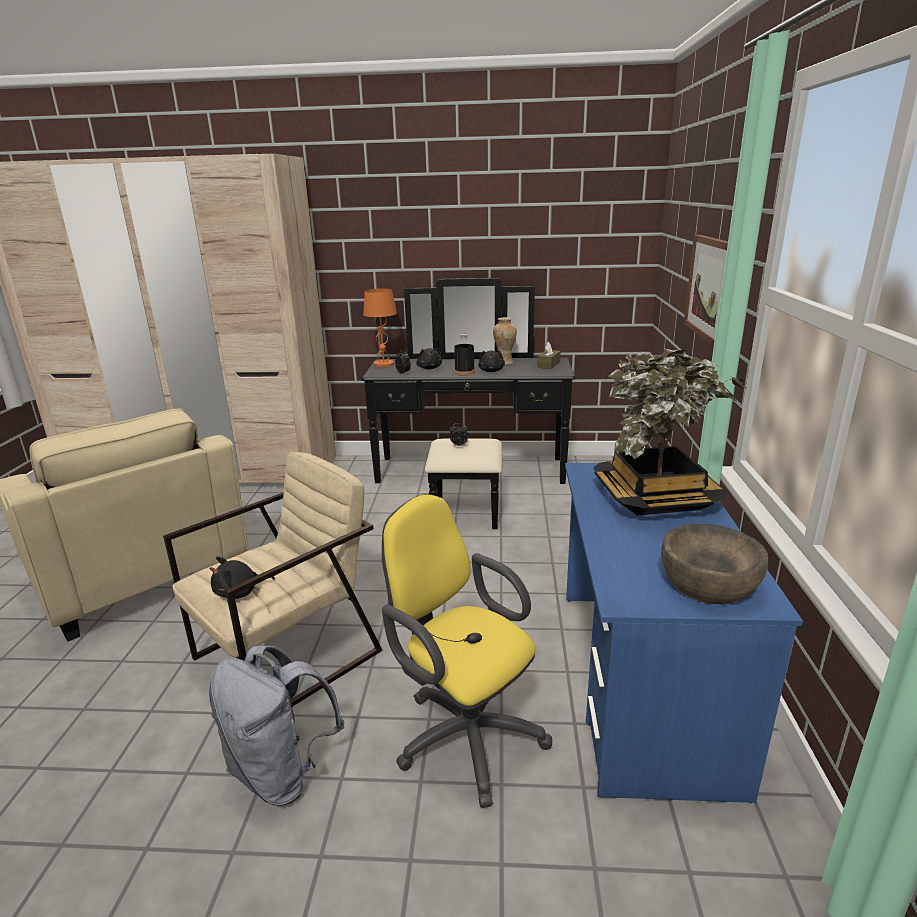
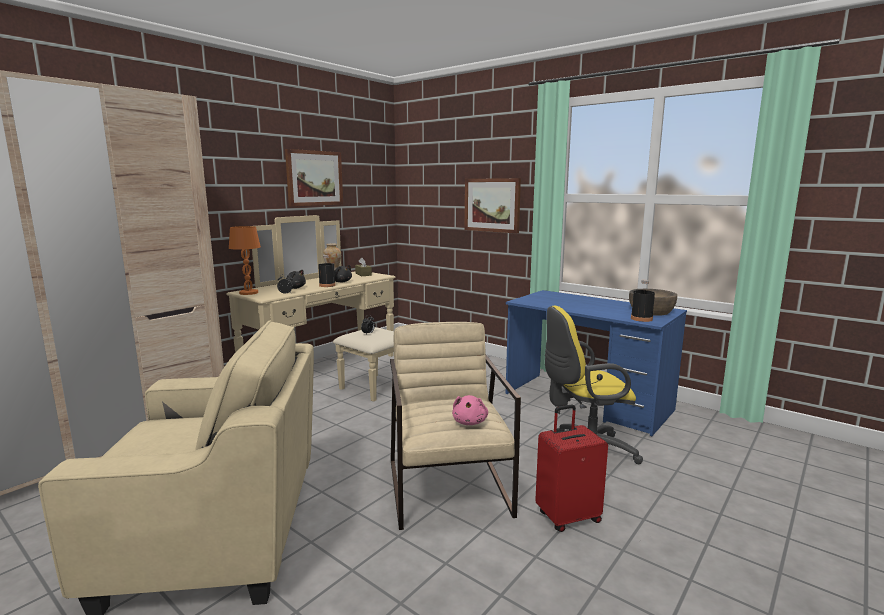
camera: 55 degrees left, 10 degrees down
black plush toy [209,557,275,599] -> pink plush toy [452,395,488,425]
grey backpack [209,645,344,806] -> red suitcase [535,405,608,532]
black dresser [361,278,575,529] -> beige dresser [226,215,396,402]
potted plant [593,349,748,515] -> none
none -> picture [285,149,343,206]
none -> black bottle [631,280,655,322]

